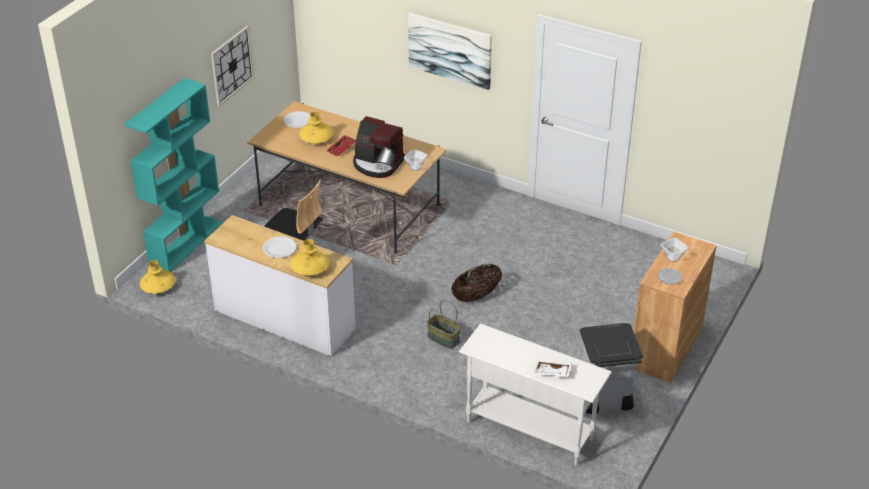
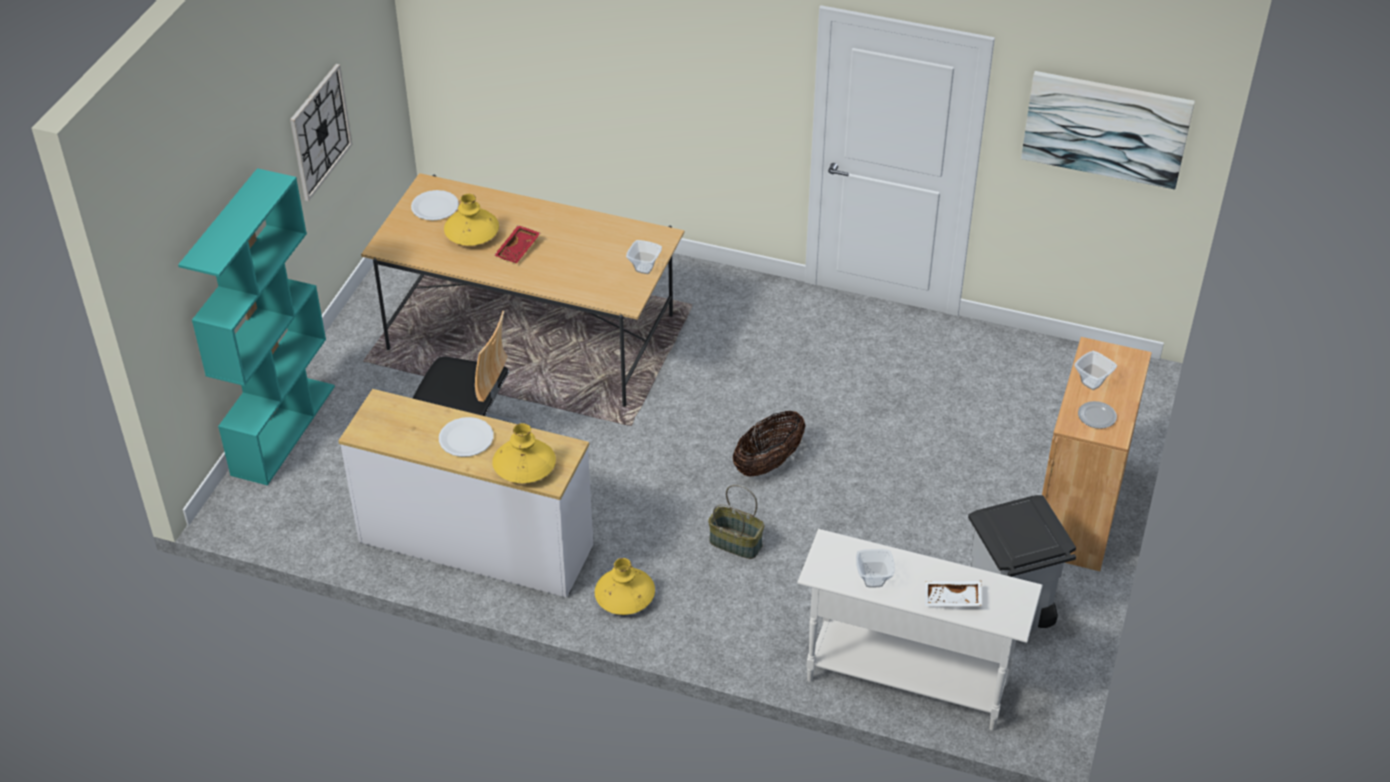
camera: 10 degrees left, 5 degrees up
yellow vase [140,260,175,294] -> yellow vase moved to [595,558,655,615]
coffee machine [353,116,405,178] -> none
picture [408,13,492,90] -> picture moved to [1021,71,1195,190]
none -> bowl [856,549,895,588]

